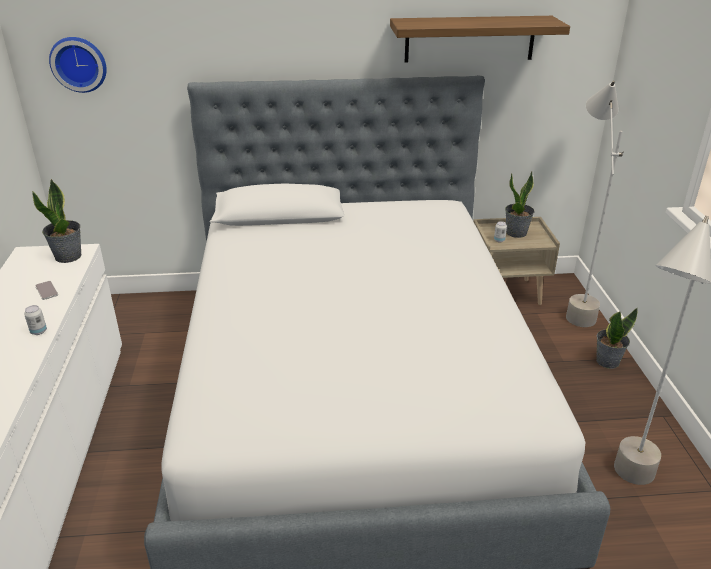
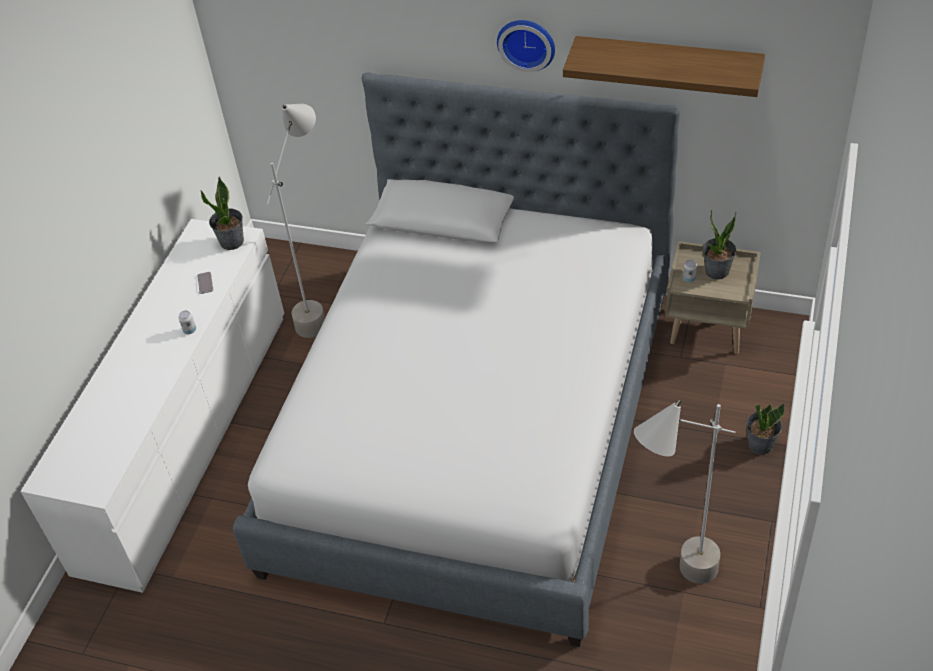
camera: 25 degrees right, 15 degrees up
wall clock [49,37,107,93] -> wall clock moved to [497,20,555,72]
grey floor lamp [566,81,624,327] -> grey floor lamp moved to [267,104,325,338]

